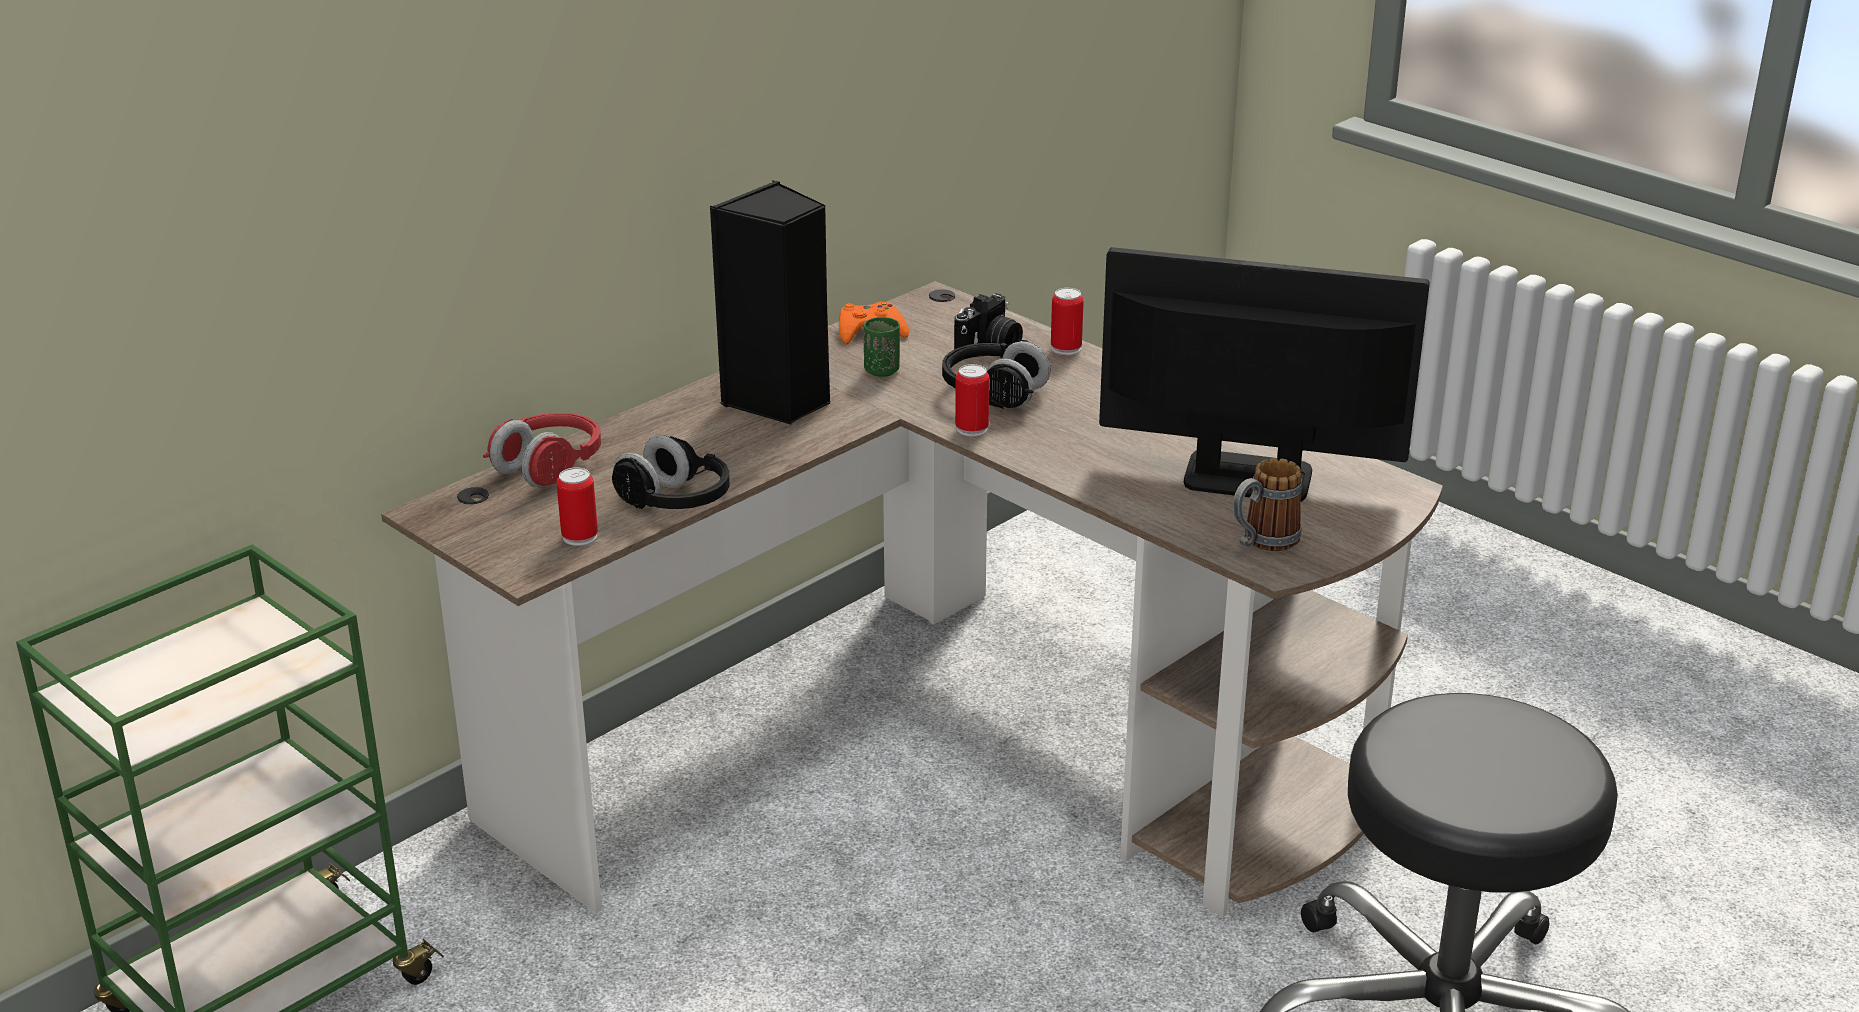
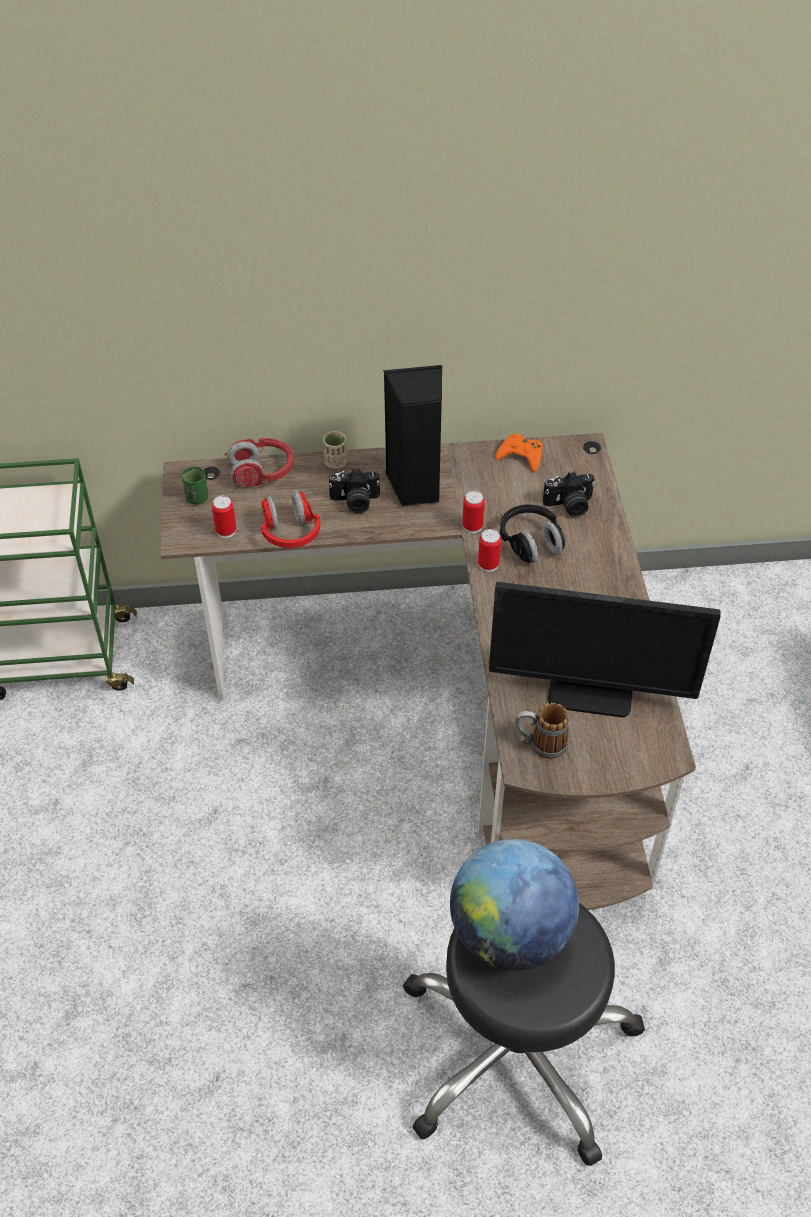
camera: 40 degrees right, 20 degrees up
black headphones [612,435,730,509] -> red headphones [261,490,320,548]
green cup [864,317,900,377] -> green cup moved to [182,467,208,504]
can [1051,288,1084,355] -> can moved to [462,491,485,533]
monitor [1099,247,1430,502] -> monitor turned 135 degrees clockwise [489,582,721,718]
none -> beige cup [323,431,347,469]
none -> camera [328,468,380,513]
none -> globe [450,839,579,971]

